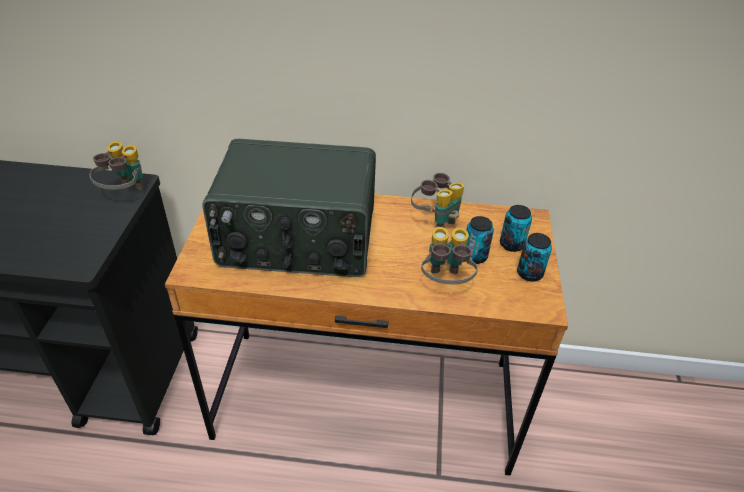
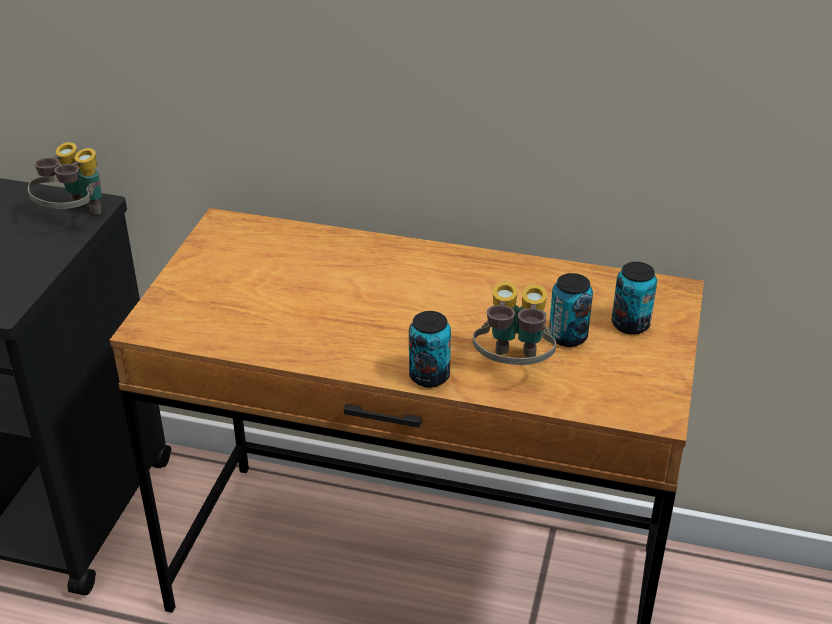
camera: 10 degrees right, 5 degrees down
radio [202,139,376,277] -> none
binoculars [411,173,464,227] -> none
can [517,233,552,282] -> can moved to [409,311,451,387]

